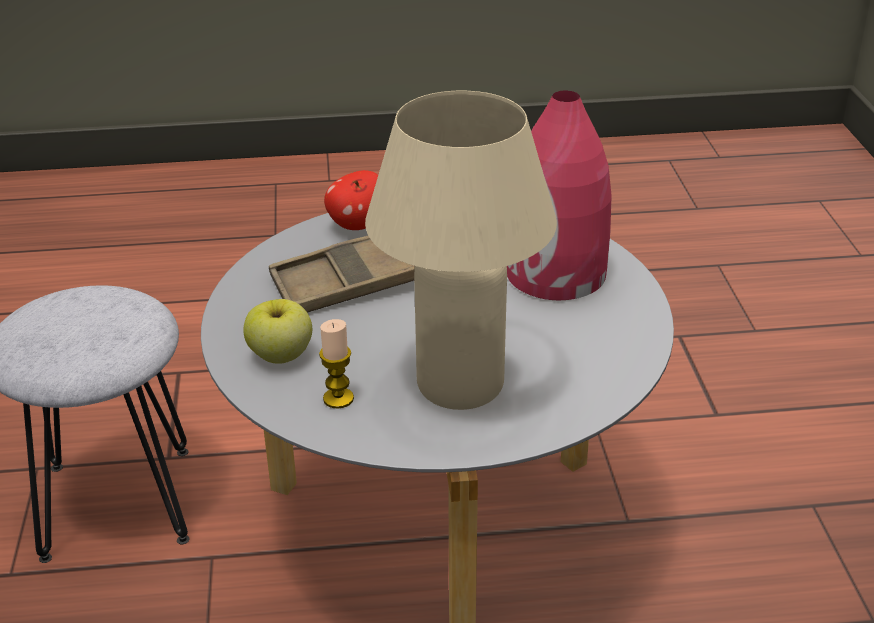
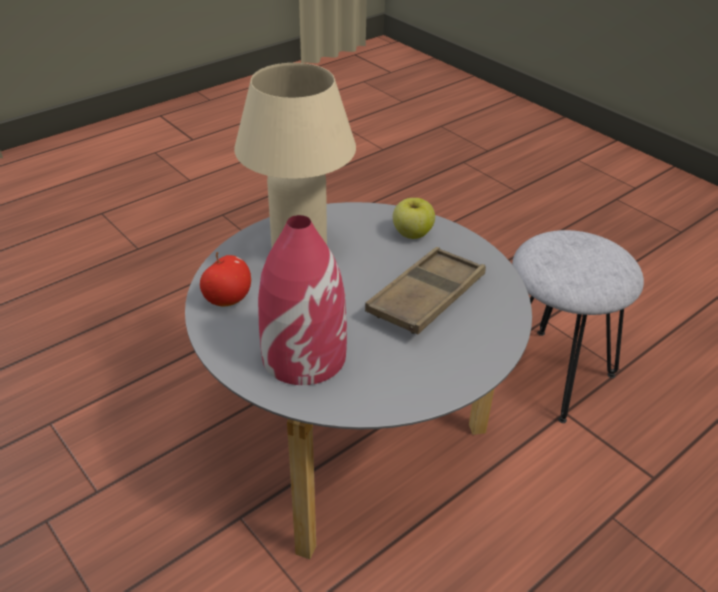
camera: 145 degrees right, 5 degrees up
candle [319,319,354,409] -> none
apple [324,170,378,230] -> apple moved to [200,252,251,306]

